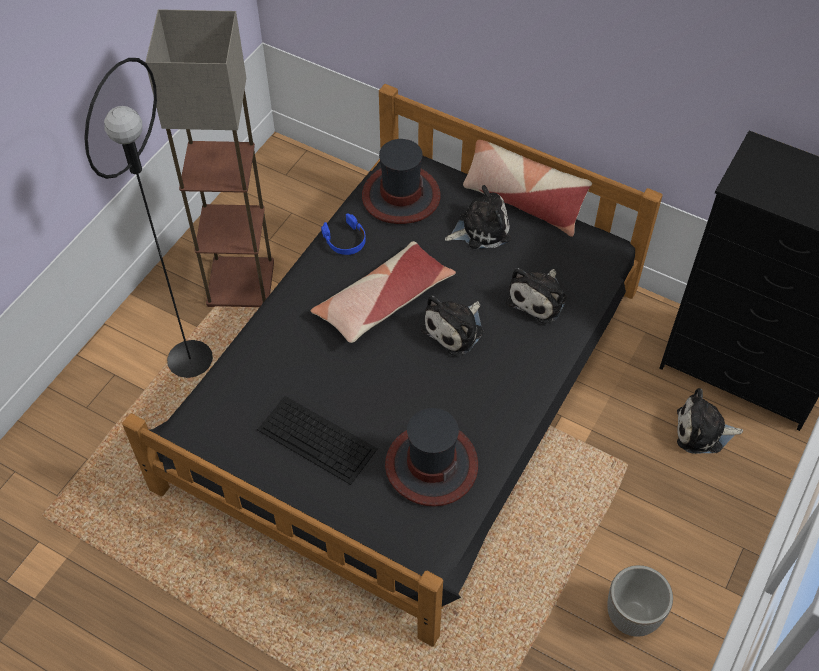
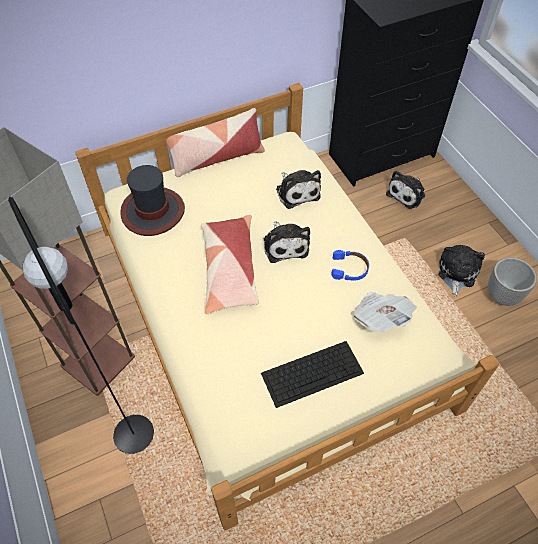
camera: 55 degrees left, 0 degrees up
black bed [122,84,663,646] -> beige bed [75,83,499,531]
blue headphones [321,213,366,255] -> blue headphones moved to [331,250,369,281]
hat [385,408,478,507] -> newspaper [350,292,417,332]
plush toy [445,185,511,249] -> plush toy moved to [438,245,485,297]

